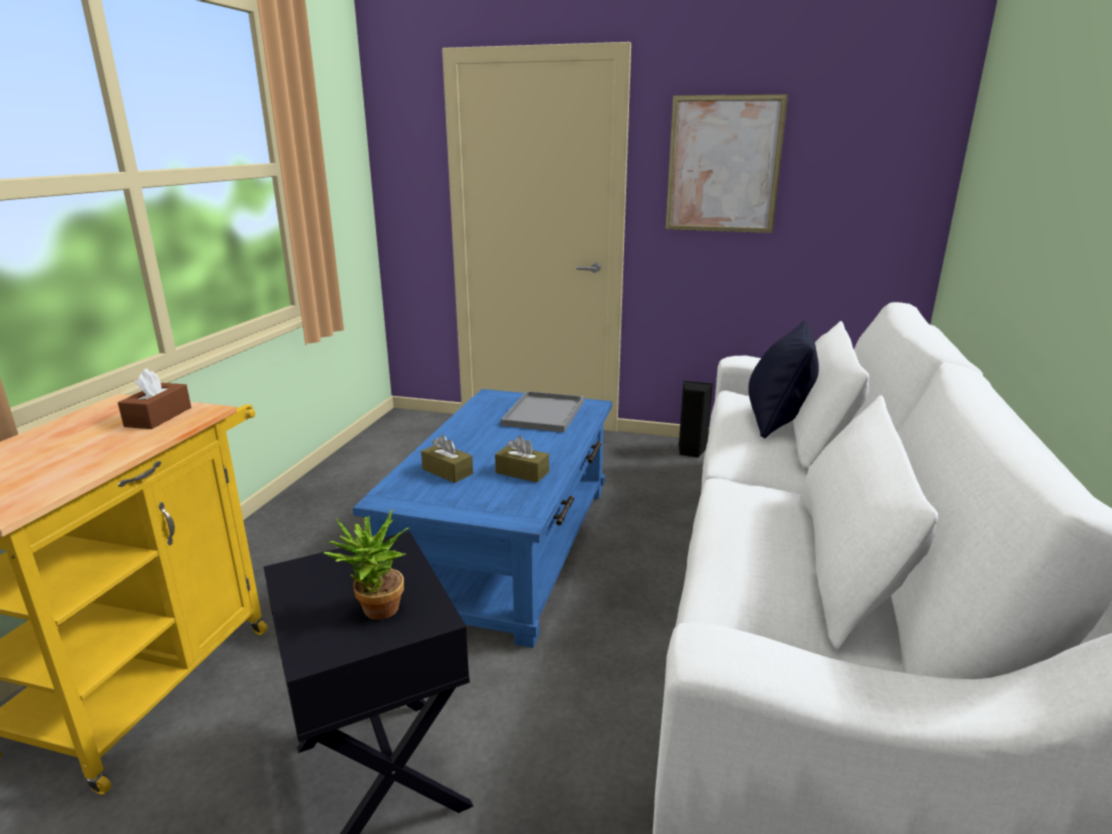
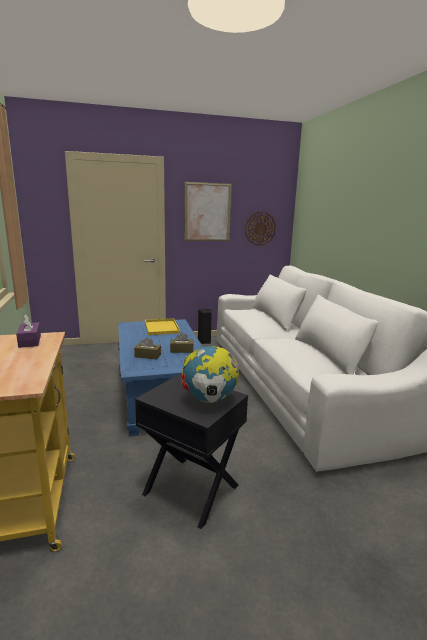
camera: 30 degrees left, 5 degrees down
brown tissue box [118,368,191,429] -> purple tissue box [16,315,41,348]
potted plant [324,509,409,620] -> globe [181,346,239,403]
grey tray [501,391,584,432] -> yellow tray [145,318,180,335]
black pillow [748,321,819,438] -> none
none -> wall clock [245,212,276,245]

